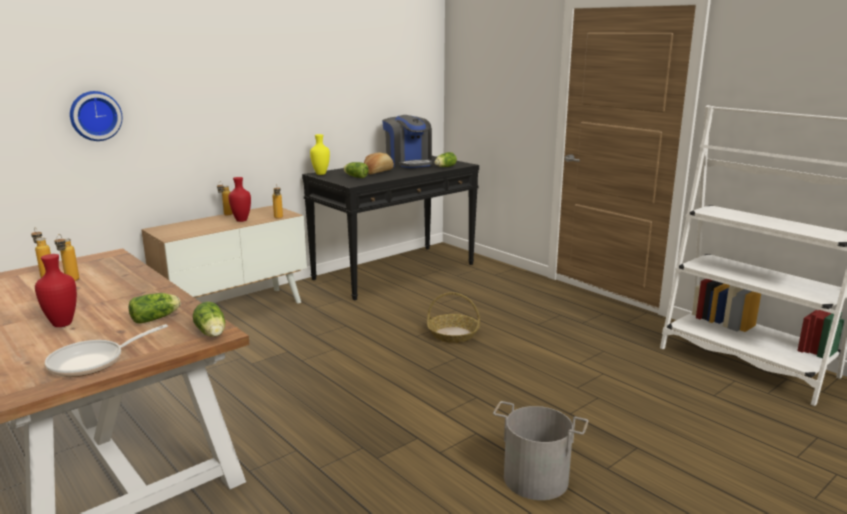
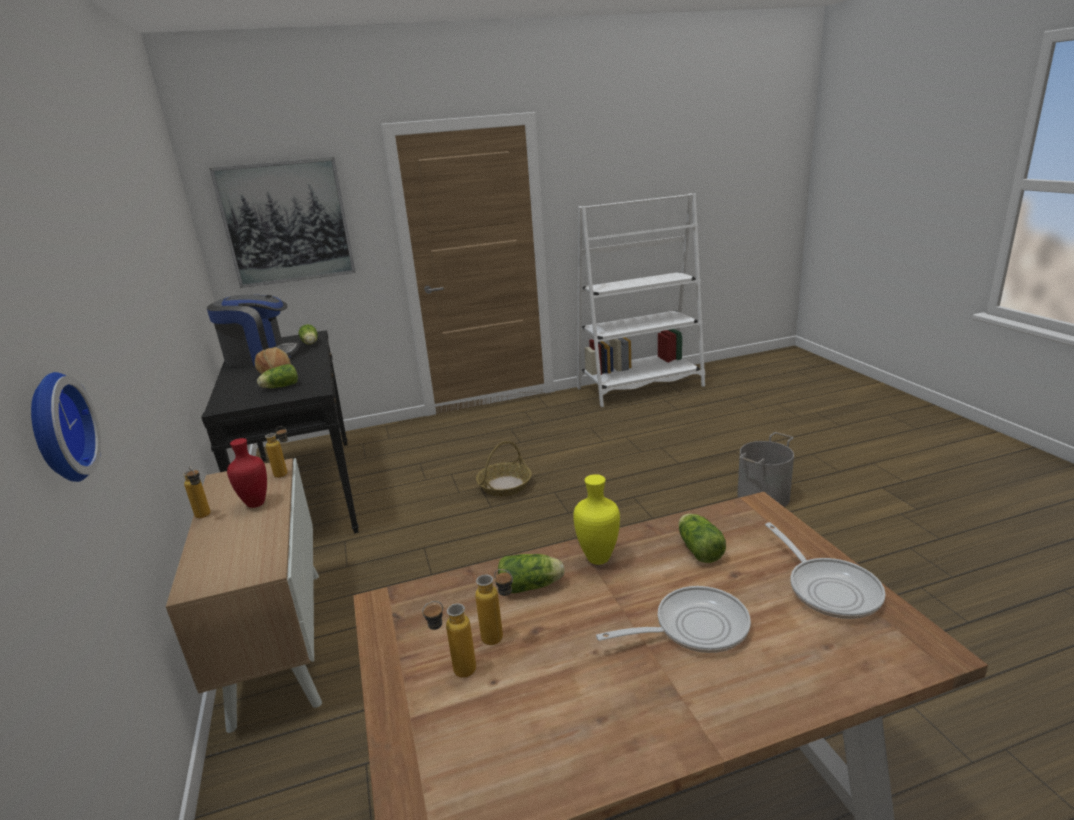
camera: 65 degrees left, 5 degrees up
red vase [35,254,77,327] -> frying pan [596,586,751,653]
lettuce [193,302,225,337] -> lettuce moved to [498,554,564,593]
yellow vase [310,134,330,175] -> yellow vase moved to [573,474,620,565]
none -> picture [209,157,355,288]

